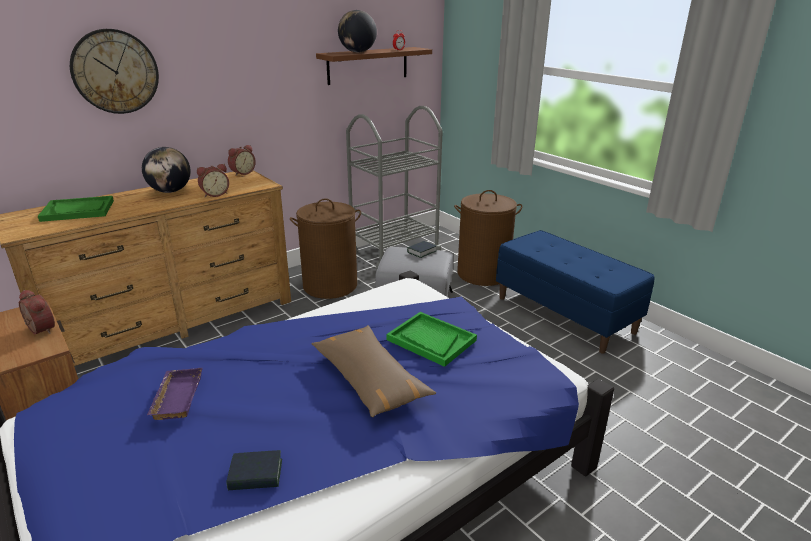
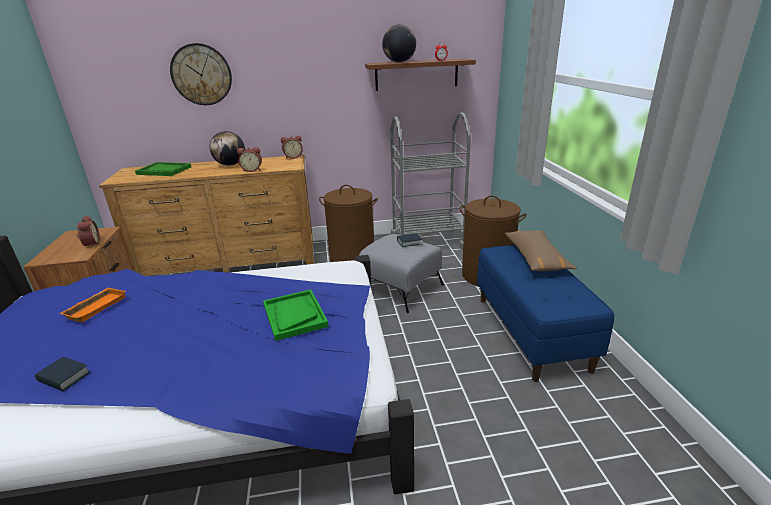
camera: 30 degrees right, 0 degrees up
purple tray [147,368,203,420] -> orange tray [60,288,126,322]
brown pillow [312,325,436,417] -> brown pillow moved to [505,231,577,271]

